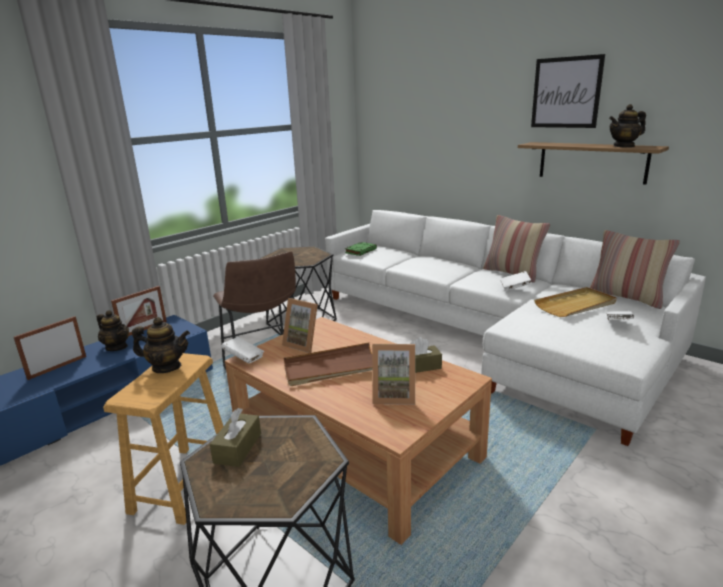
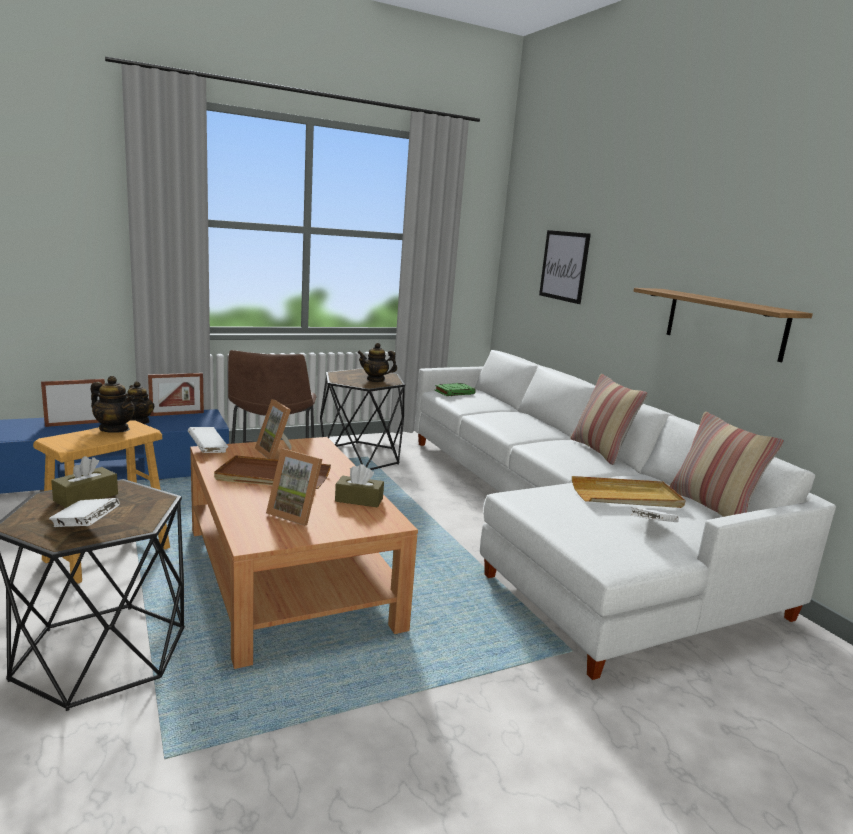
camera: 20 degrees right, 5 degrees down
white book [500,271,532,291] -> white book moved to [49,498,120,527]
picture [531,54,605,128] -> picture moved to [539,230,591,304]
teapot [609,104,646,147] -> teapot moved to [357,343,397,382]

